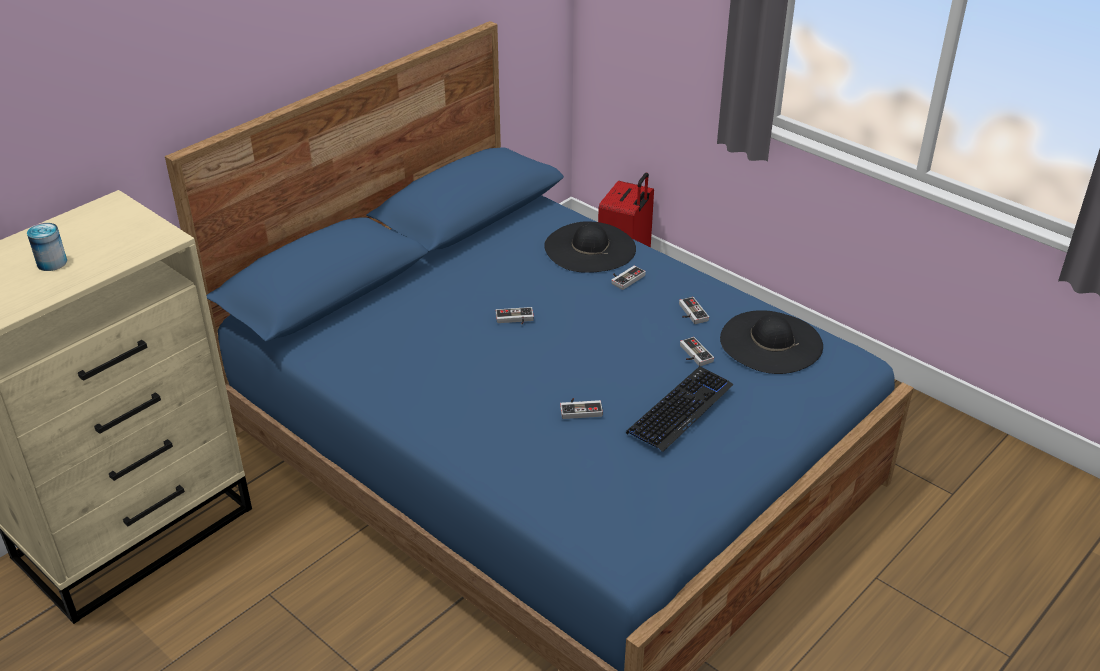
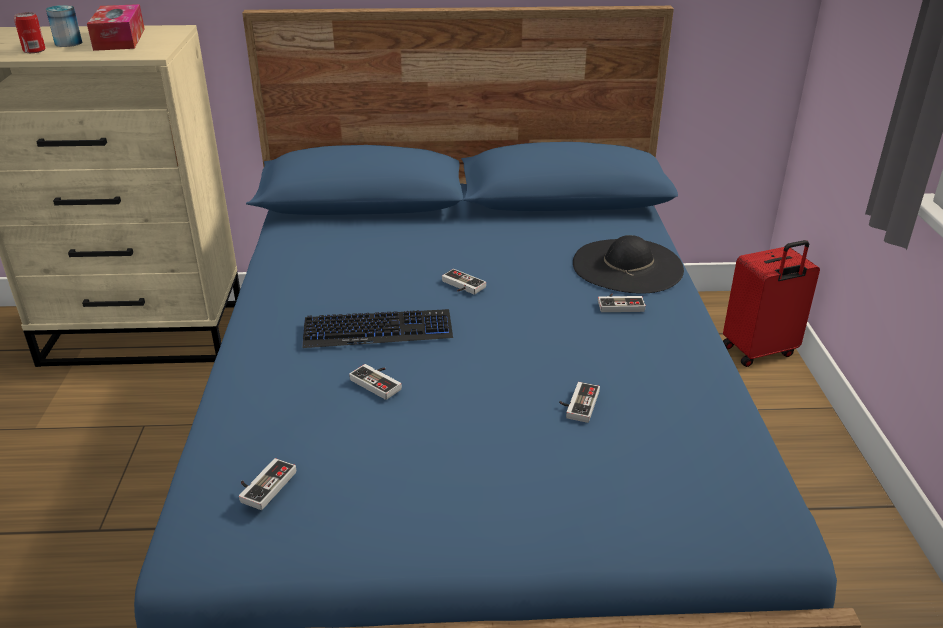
camera: 45 degrees right, 5 degrees down
keyboard [626,366,733,452] -> keyboard moved to [302,309,453,348]
game controller [679,297,709,324] -> game controller moved to [239,458,296,510]
black hat [720,310,823,374] -> none
none -> can [14,12,45,53]
none -> tissue box [87,4,145,51]

